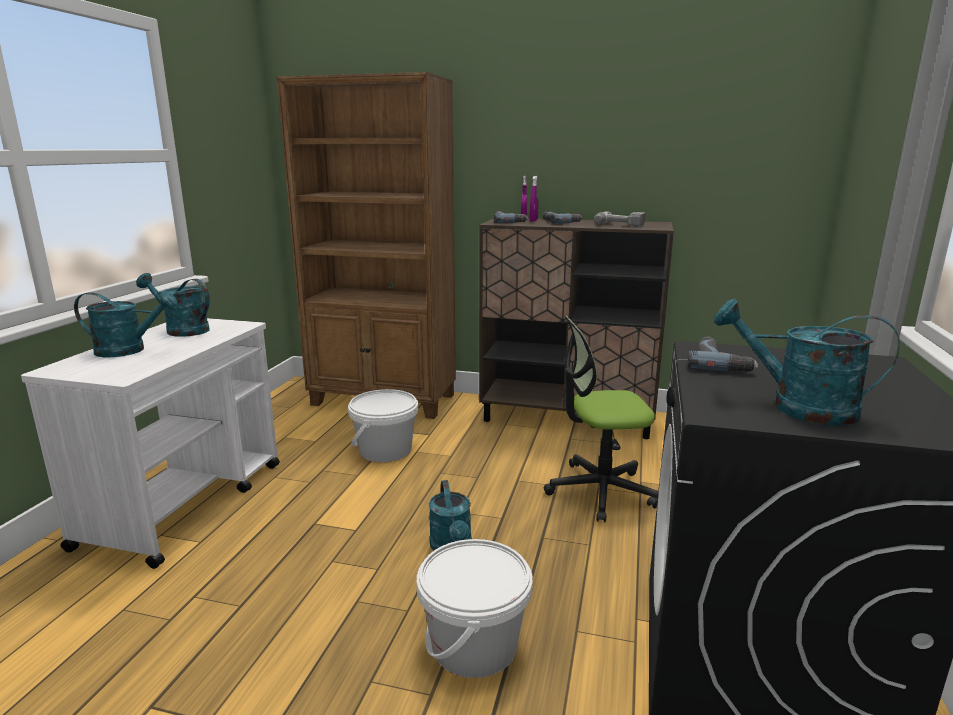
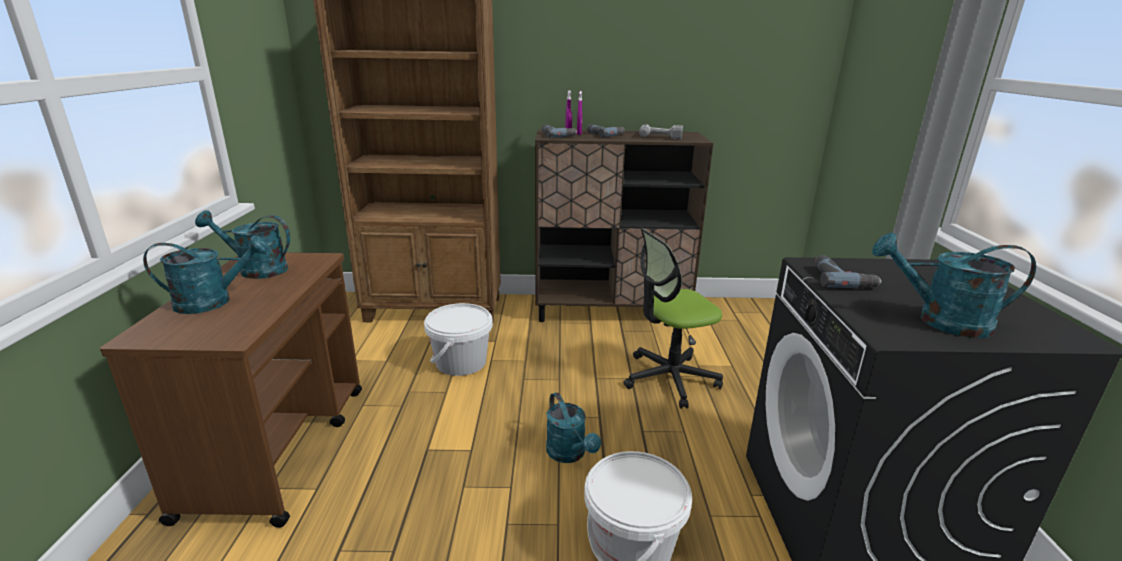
camera: 15 degrees left, 5 degrees up
white cart [21,318,280,569] -> brown cart [100,252,362,528]

